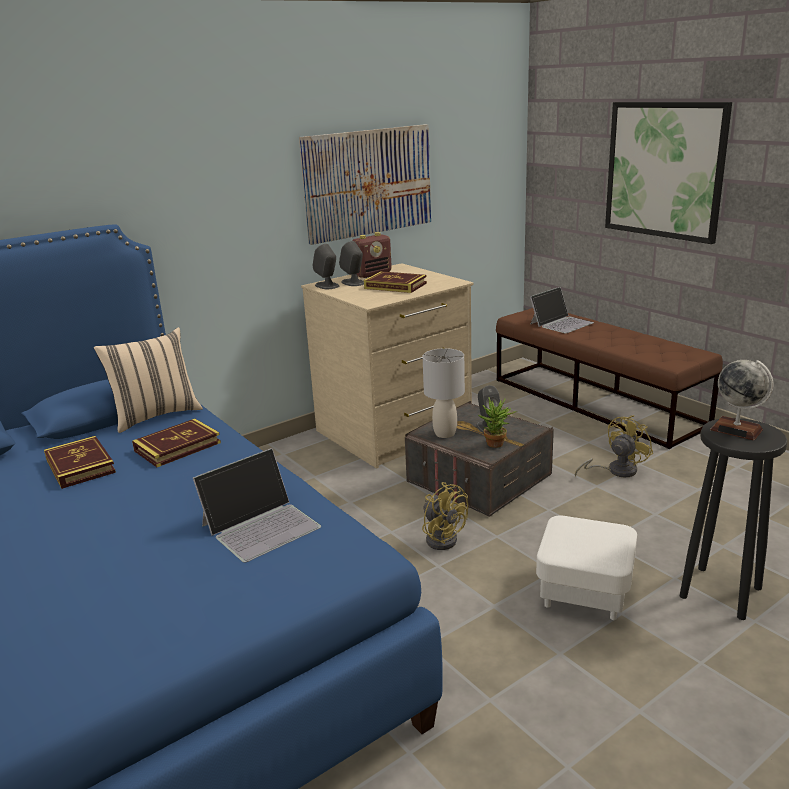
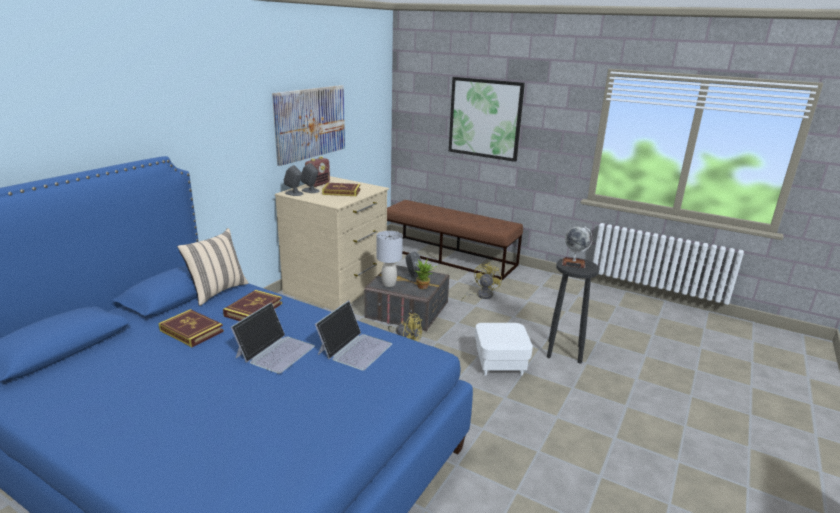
camera: 25 degrees left, 0 degrees up
laptop [530,287,594,333] -> laptop moved to [231,302,315,374]

